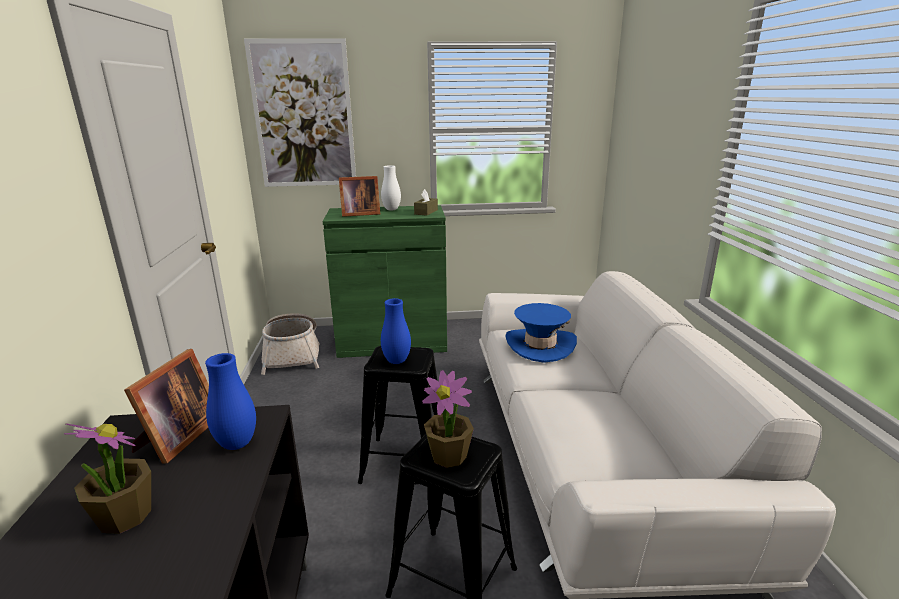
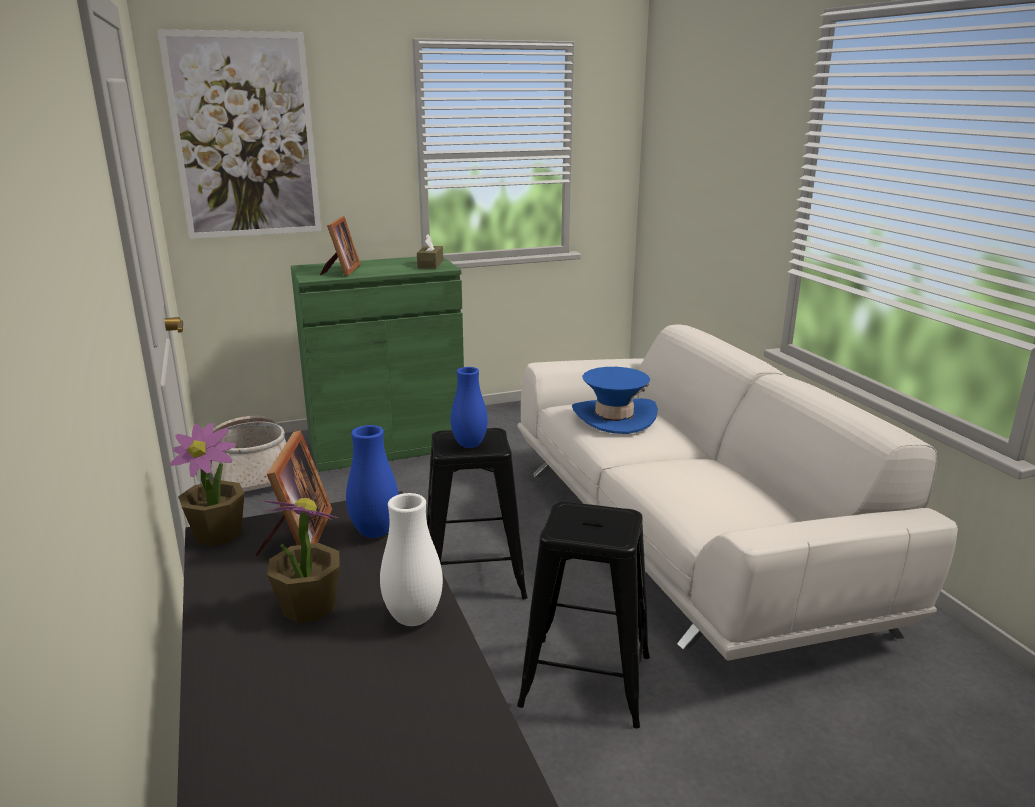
camera: 15 degrees left, 0 degrees up
picture frame [339,176,380,217] -> picture frame turned 60 degrees counterclockwise [320,216,361,276]
white vase [381,165,401,211] -> white vase moved to [380,493,443,626]
potted plant [422,370,474,468] -> potted plant moved to [170,423,245,546]

